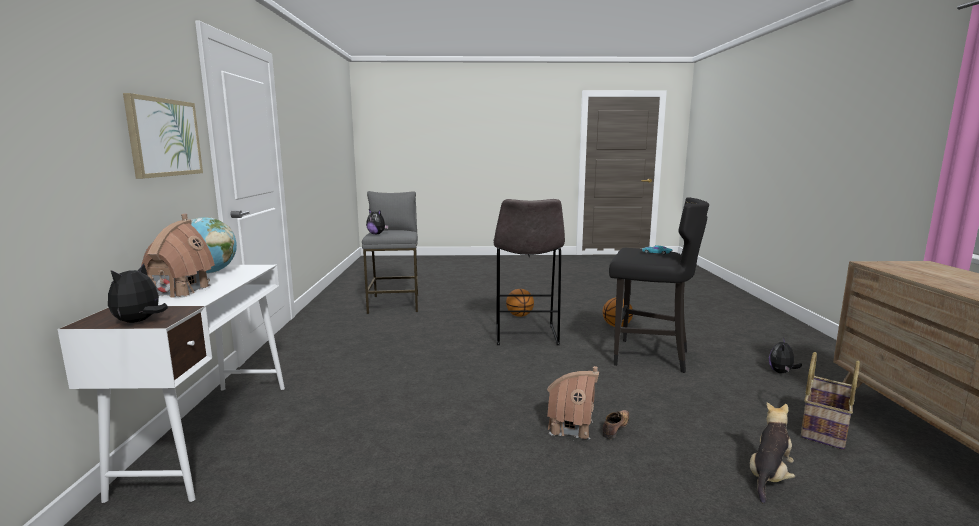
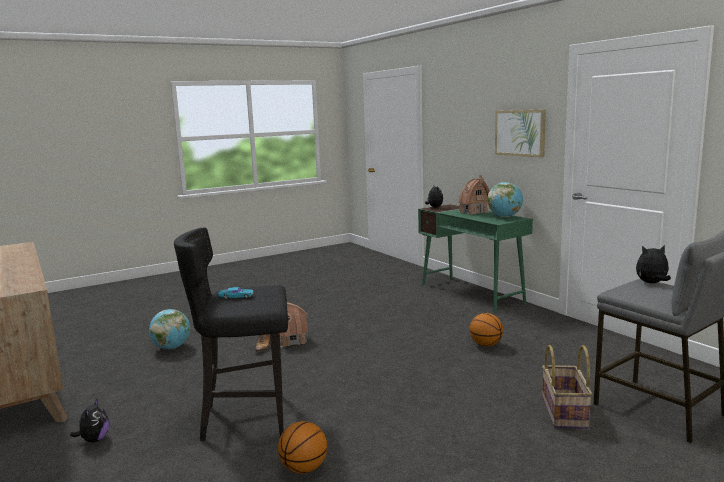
camera: 150 degrees right, 0 degrees up
white desk [58,265,285,503] -> green desk [418,204,533,313]
grey stool [493,199,565,345] -> none
basketball [506,289,534,317] -> basketball moved to [470,313,503,347]
plush toy [750,402,795,504] -> globe [149,309,191,349]
basket [800,352,860,450] -> basket moved to [542,345,592,429]

